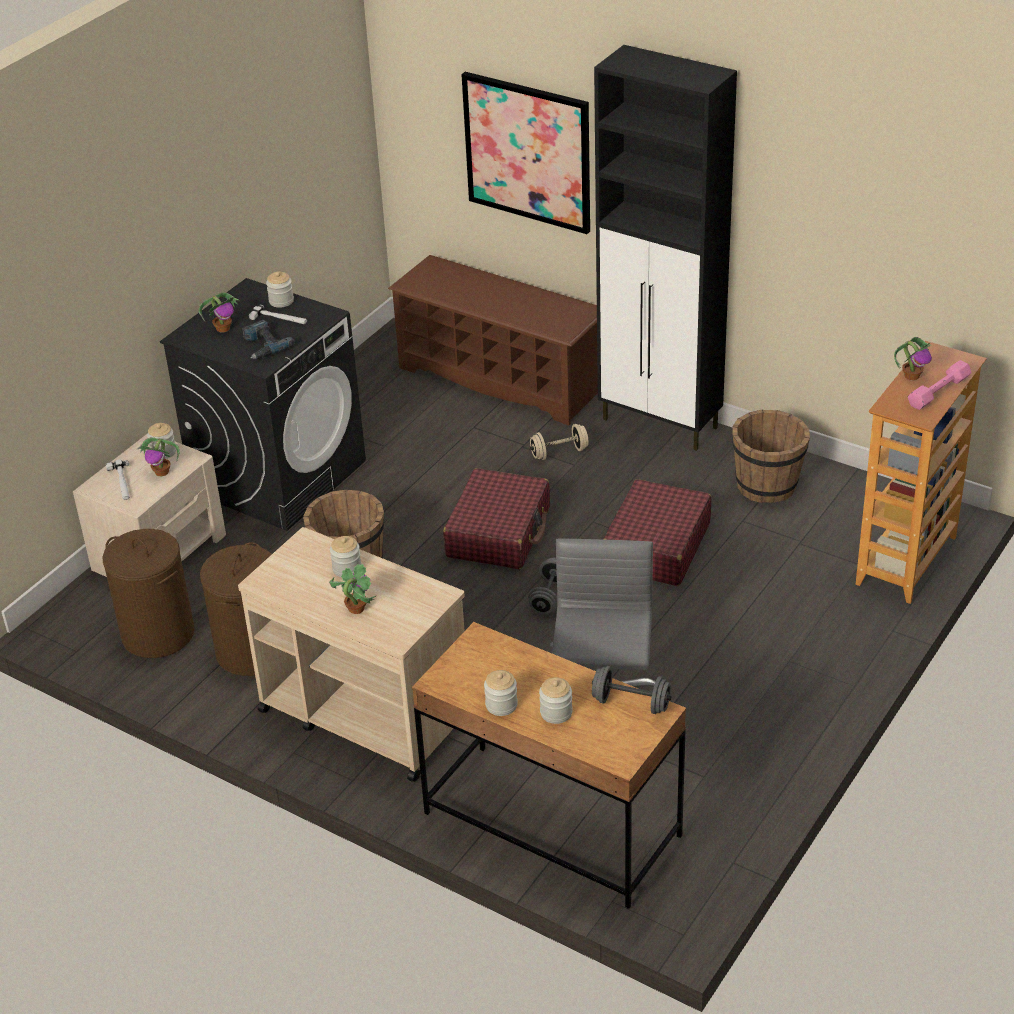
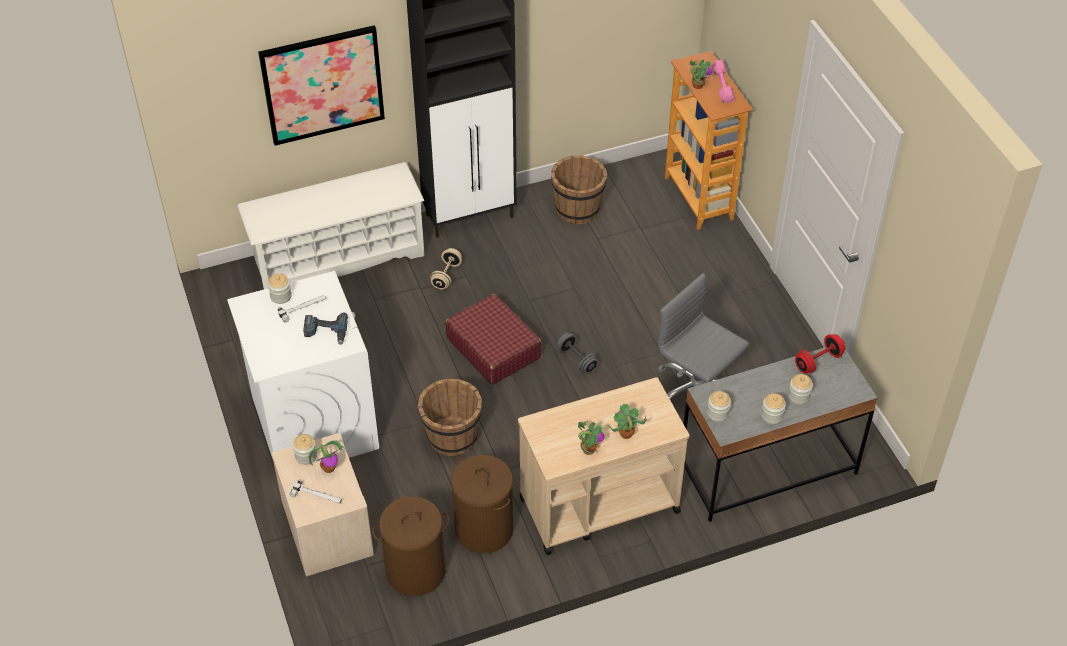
camera: 55 degrees left, 10 degrees up
black washing machine [160,278,366,531] -> white washing machine [227,271,379,459]
potted plant [199,292,239,333] -> potted plant moved to [578,421,604,455]
jar [330,536,361,577] -> jar moved to [707,391,731,422]
brown shoe rack [388,255,598,426] -> white shoe rack [237,162,425,289]
brown desk [412,622,686,909] -> grey desk [683,347,878,522]
grey dumbbell [592,666,672,714] -> red dumbbell [795,334,845,374]
red suitcase [603,479,711,586] -> none

